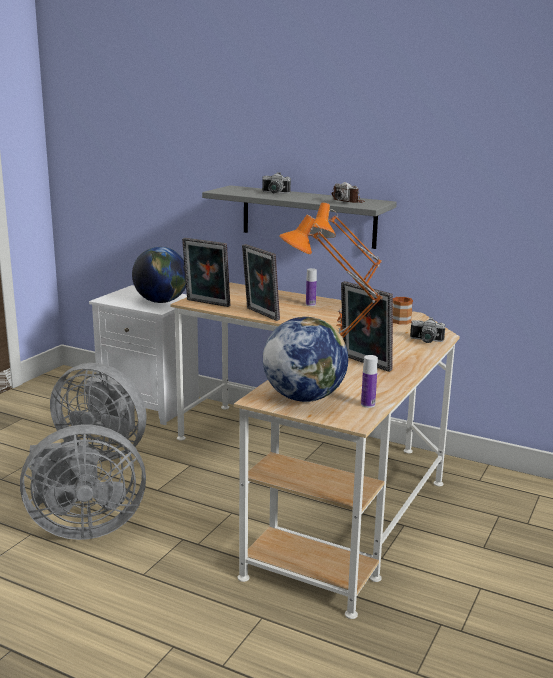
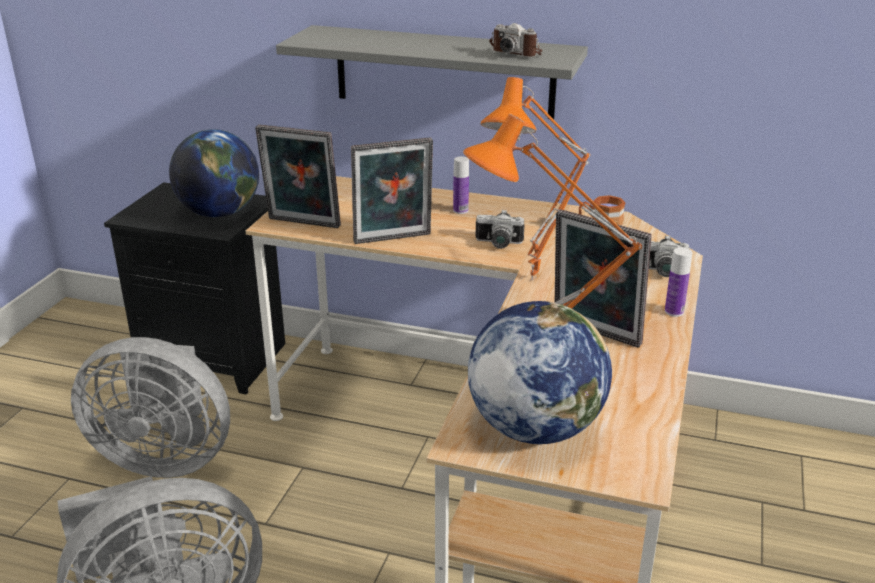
camera: 10 degrees left, 10 degrees up
white nightstand [89,285,199,425] -> black nightstand [104,182,285,395]
picture frame [242,244,280,321] -> picture frame turned 60 degrees counterclockwise [351,137,433,244]
camera [262,172,291,194] -> camera moved to [475,209,524,249]
bottle [361,355,378,408] -> bottle moved to [665,248,692,317]

